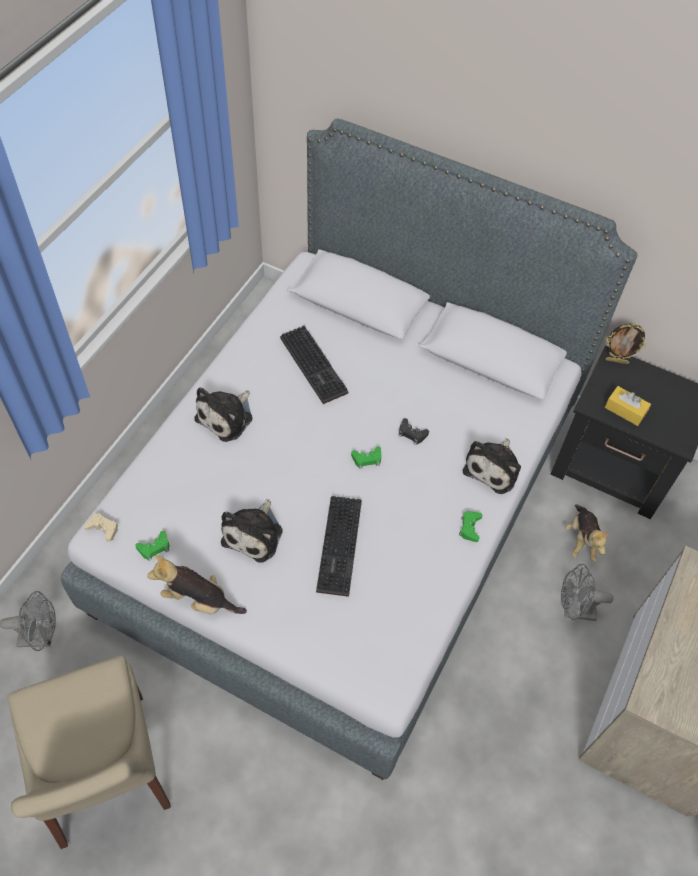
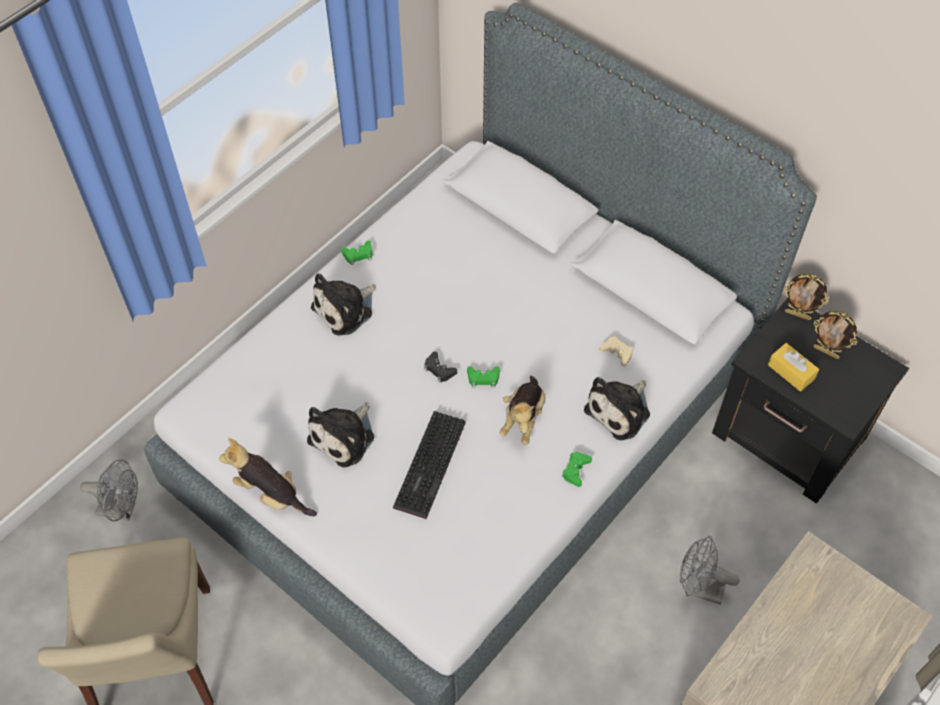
camera: 15 degrees right, 0 degrees up
beige game controller [84,513,118,542] -> beige game controller moved to [599,336,633,366]
green game controller [135,531,169,561] -> green game controller moved to [341,240,373,265]
keyboard [280,325,349,404] -> none
black game controller [399,418,429,445] -> black game controller moved to [424,352,457,383]
plush toy [566,505,610,562] -> plush toy moved to [500,376,545,445]
none -> picture frame [813,311,858,359]

